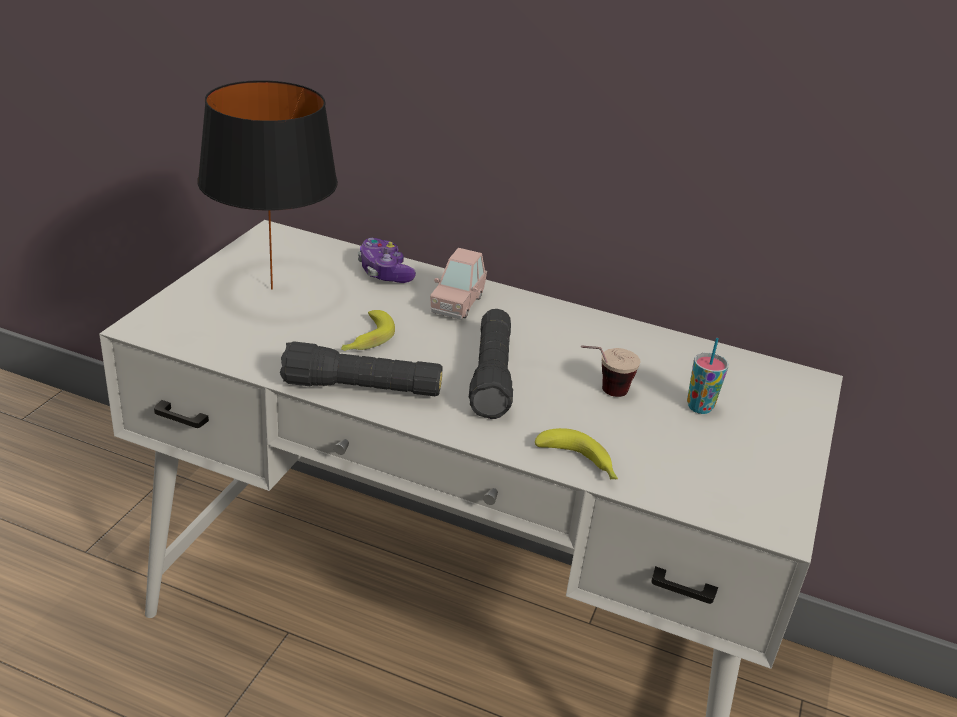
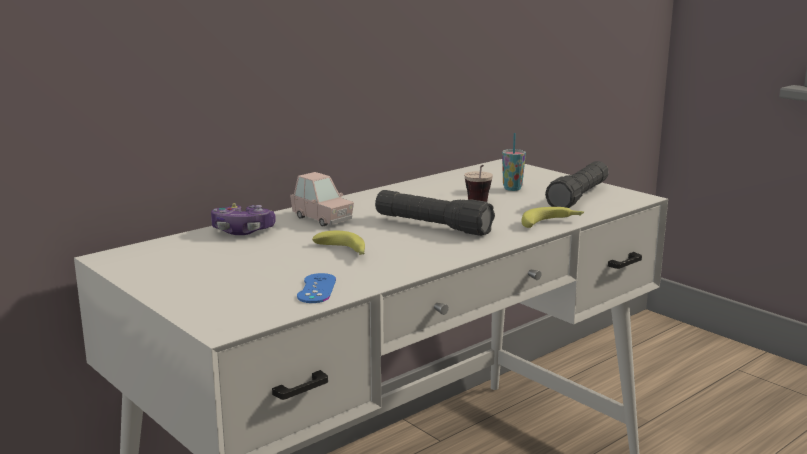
camera: 60 degrees left, 15 degrees down
black table lamp [198,80,338,290] -> none
black flashlight [280,341,443,396] -> black flashlight moved to [545,161,609,208]
none -> blue game controller [297,273,336,303]

